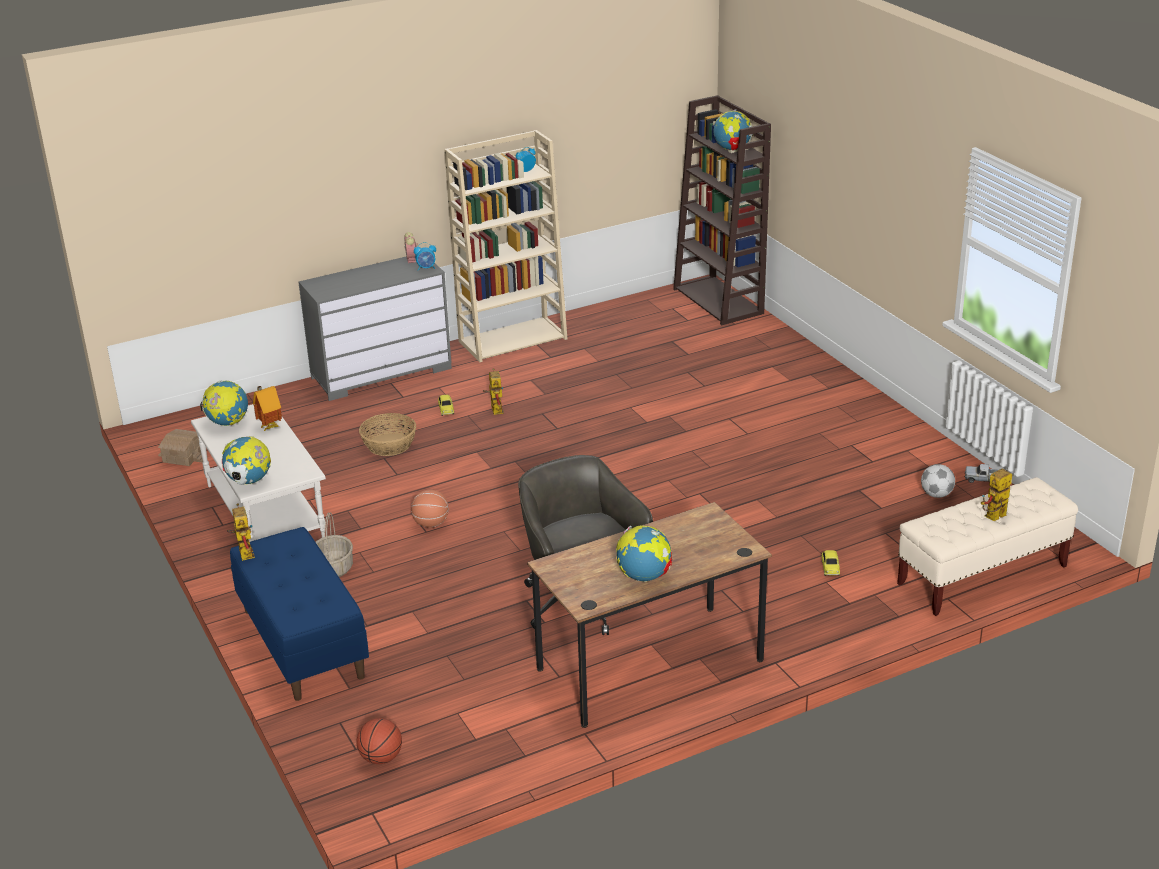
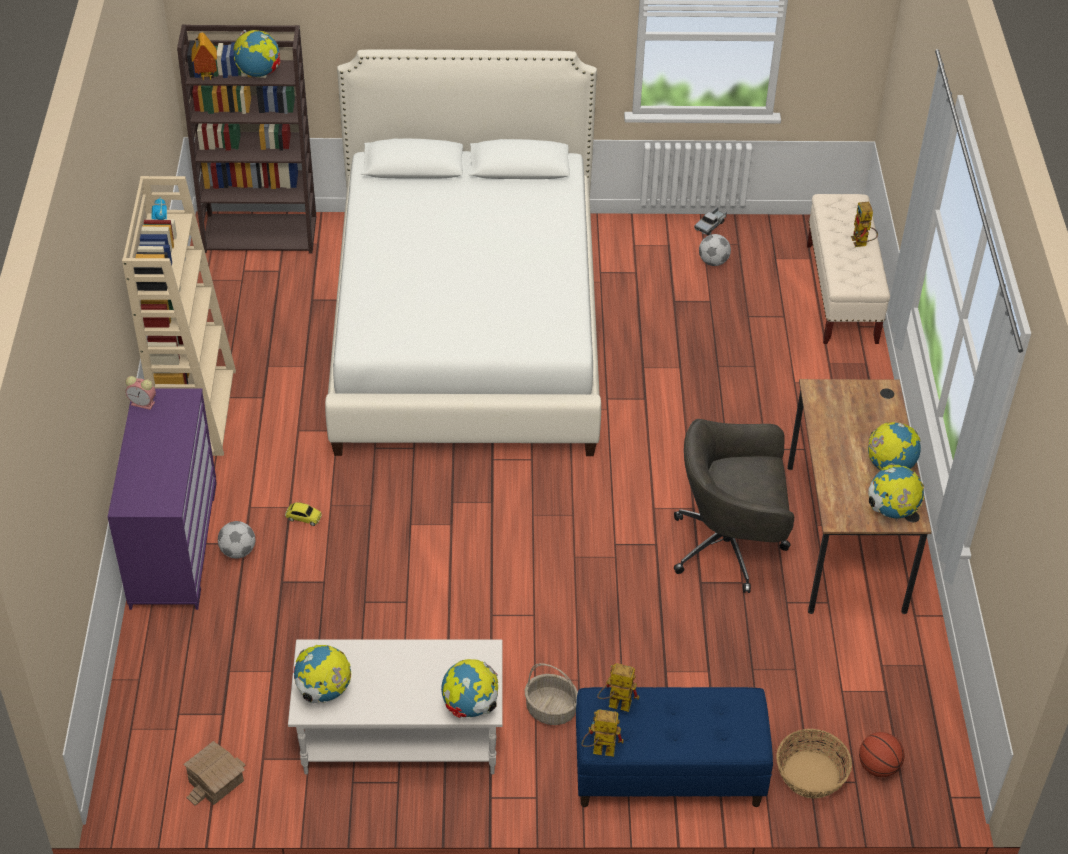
camera: 65 degrees left, 15 degrees up
toy house [253,386,282,431] -> toy house moved to [191,33,217,82]
grey dresser [298,257,452,401] -> purple dresser [108,388,217,610]
basket [359,413,416,456] -> basket moved to [776,729,852,799]
basketball [411,490,449,528] -> none
alarm clock [414,242,436,271] -> none
toy robot [483,368,504,415] -> toy robot moved to [597,663,639,712]
toy car [822,550,840,576] -> none
none -> football [218,521,255,559]
none -> white bed [325,49,601,456]
none -> globe [868,463,924,518]

